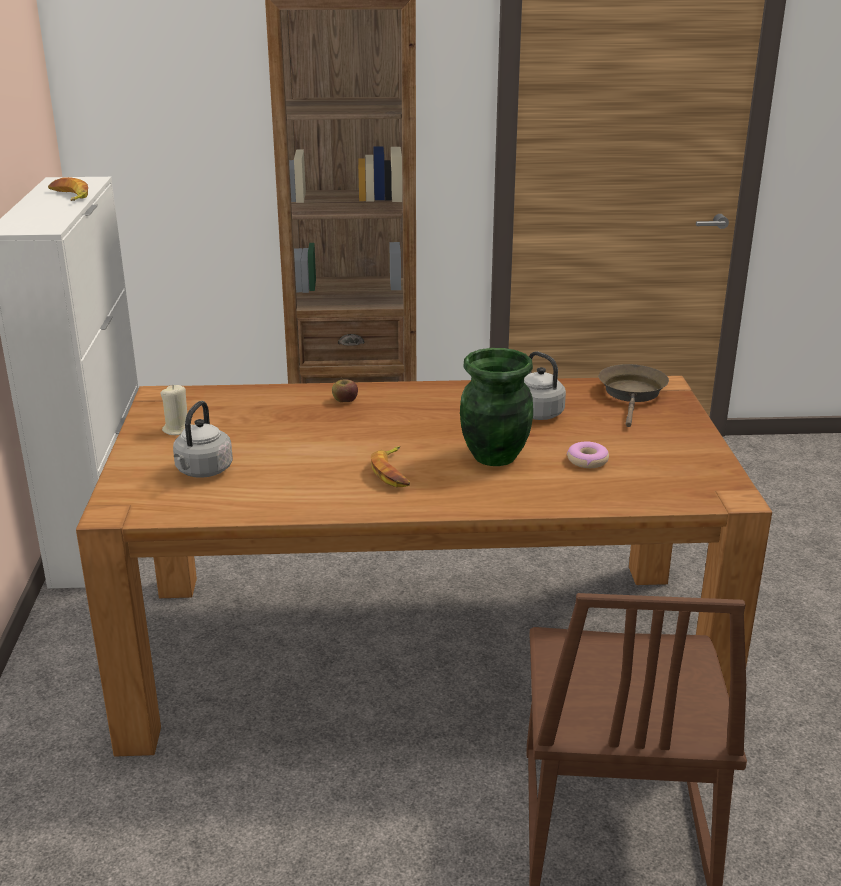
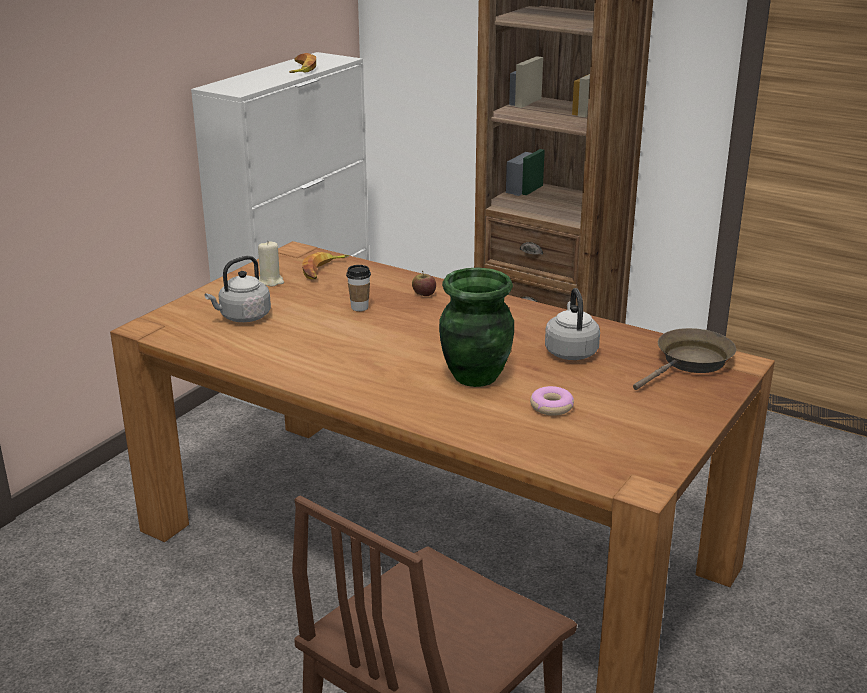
camera: 35 degrees right, 0 degrees up
banana [371,446,410,487] -> banana moved to [302,252,349,279]
none -> cup [346,265,371,311]

